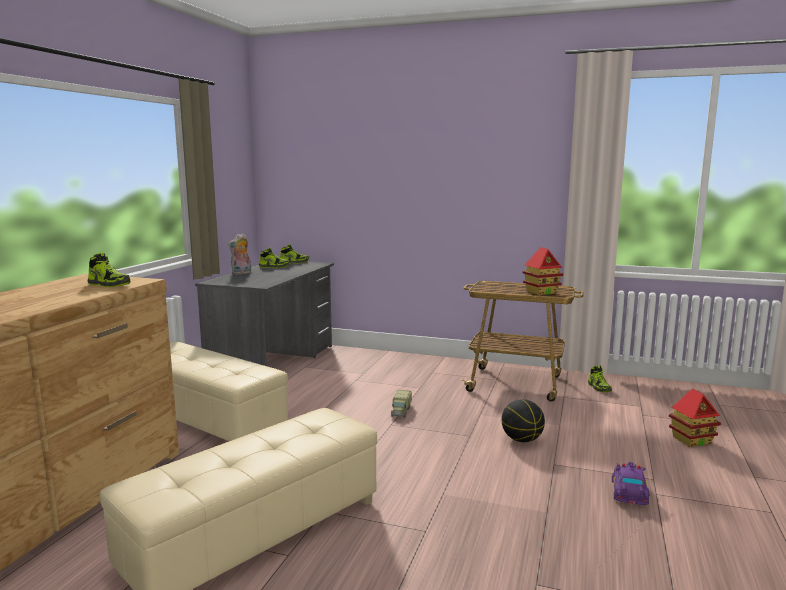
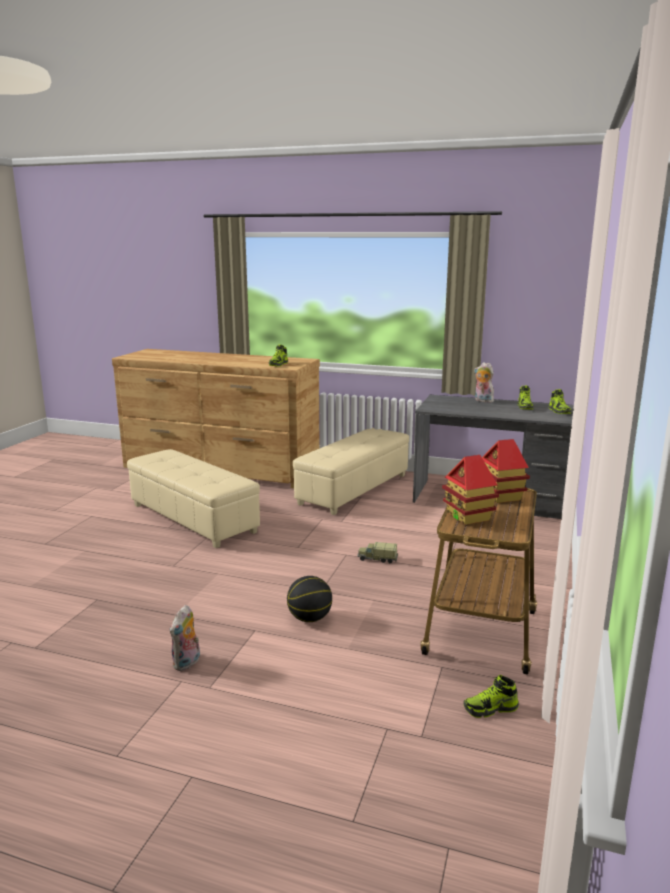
camera: 90 degrees right, 5 degrees up
purple toy car [612,462,650,505] -> plush toy [170,605,200,671]
toy house [669,389,721,447] -> toy house moved to [482,439,530,503]

